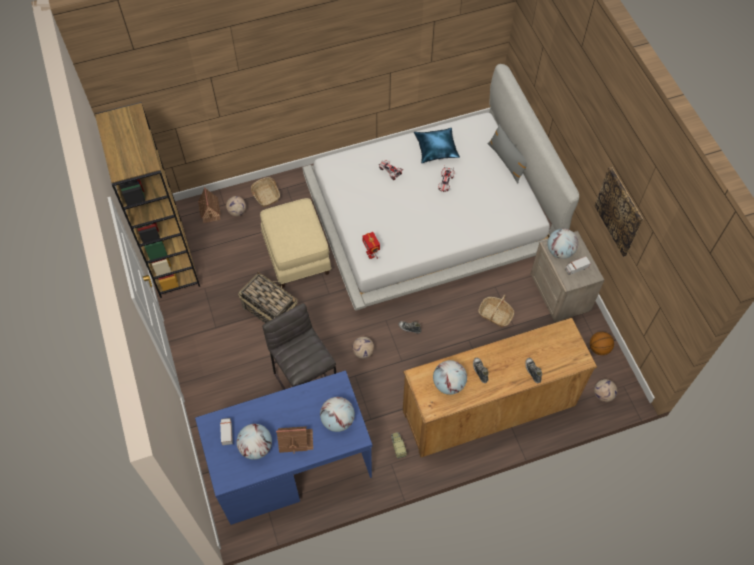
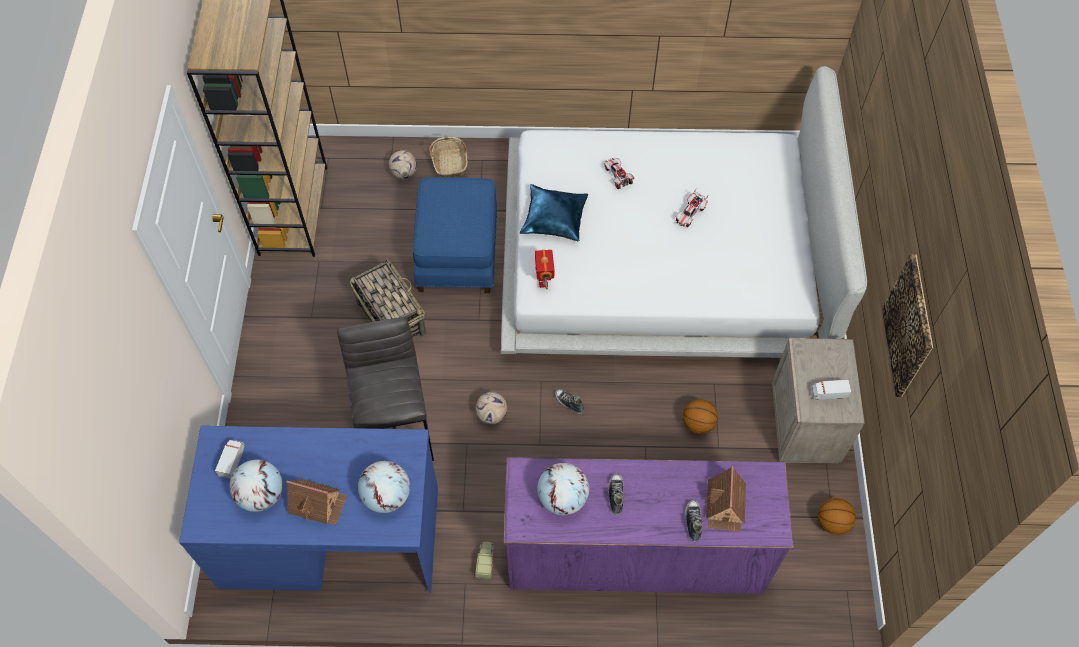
camera: 20 degrees right, 0 degrees up
toy house [198,187,221,223] -> toy house moved to [705,466,746,532]
beige ottoman [260,198,331,288] -> blue ottoman [413,177,497,293]
brown dresser [403,318,597,457] -> purple dresser [504,457,794,594]
blue pillow [414,128,460,163] -> blue pillow moved to [520,184,588,241]
basket [478,294,514,327] -> basketball [683,399,718,434]
grey pillow [488,124,527,183] -> none
globe [547,228,578,259] -> none
football [594,379,617,402] -> none

